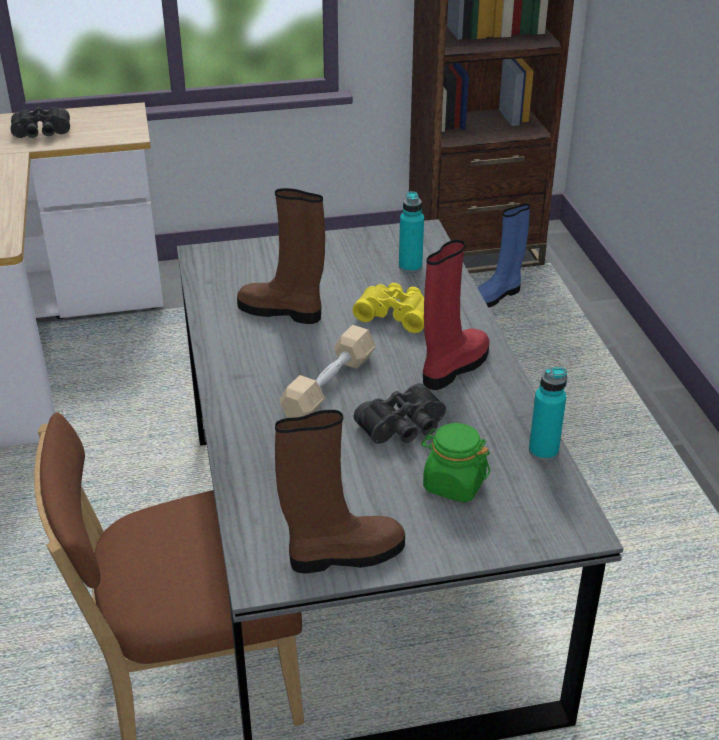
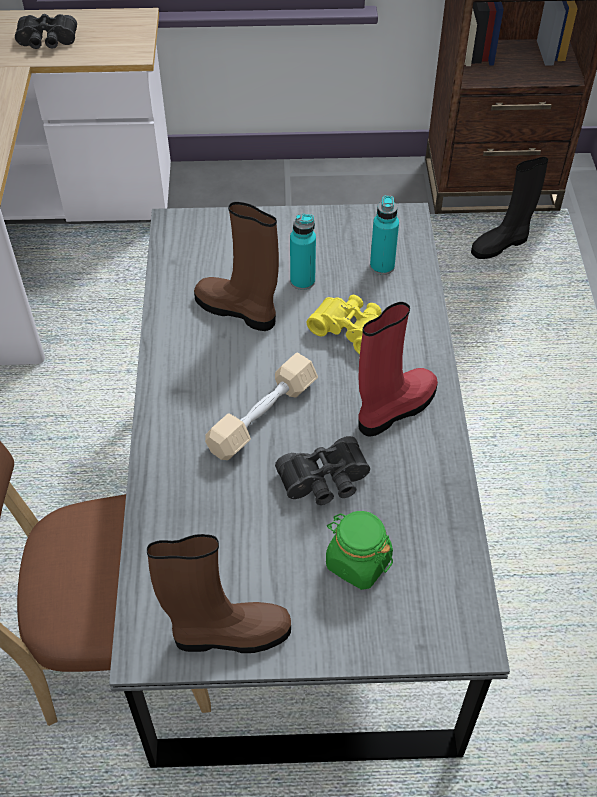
camera: 10 degrees right, 15 degrees up
blue boot [477,204,530,308] -> black boot [471,157,548,259]
turquoise bottle [529,367,567,461] -> turquoise bottle moved to [290,214,316,290]

